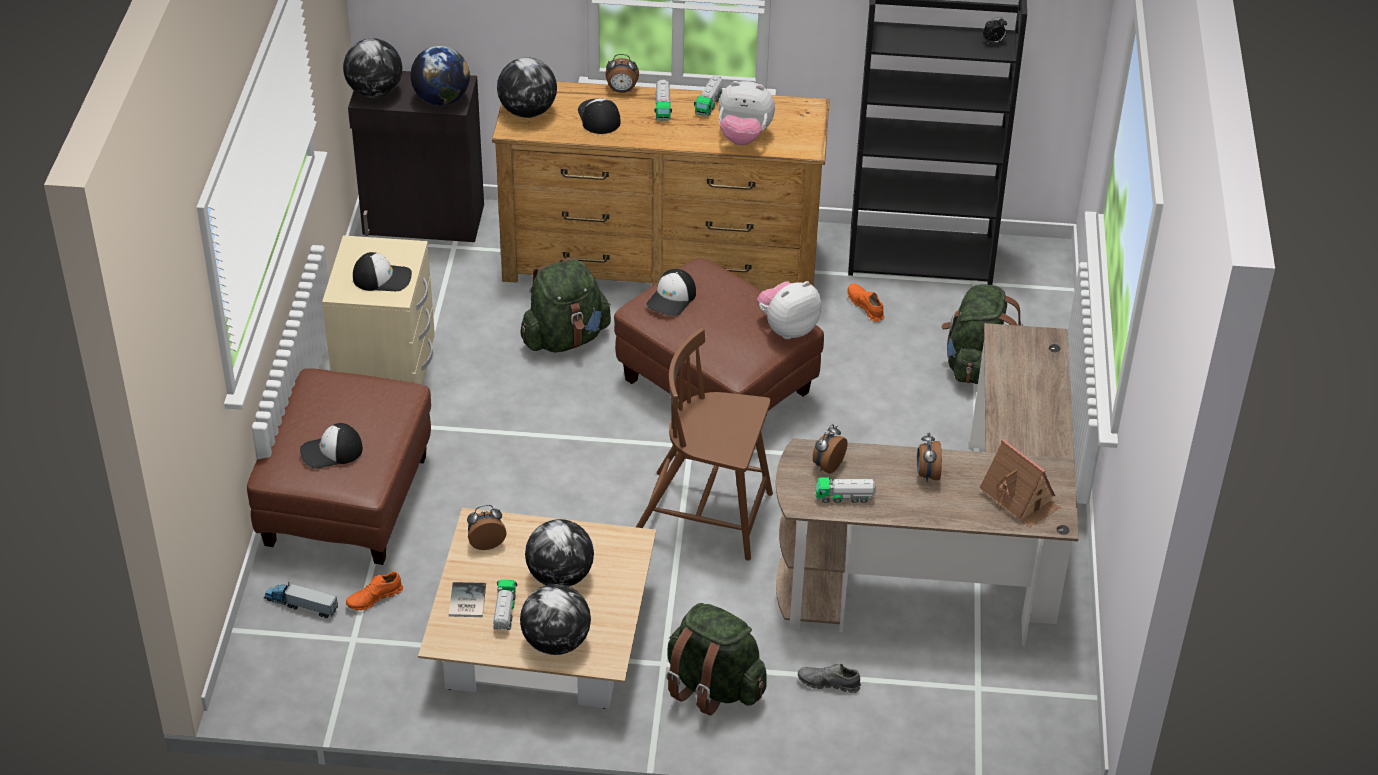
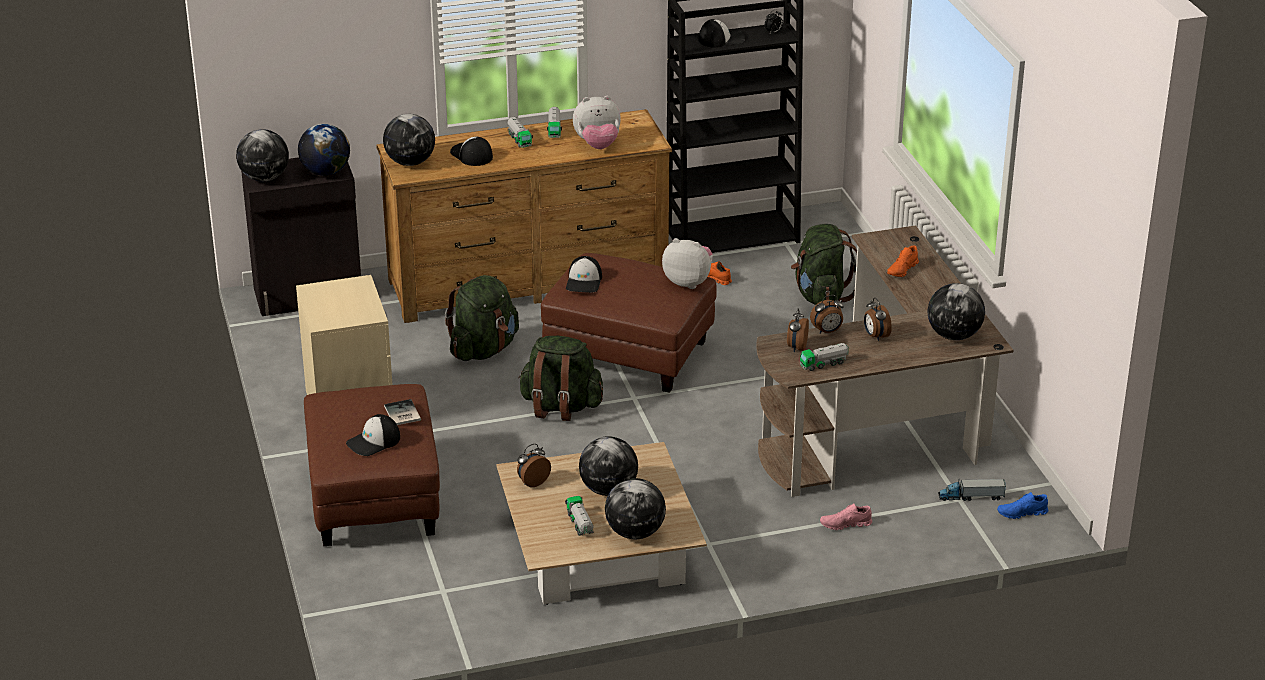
camera: 20 degrees left, 10 degrees down
toy truck [264,582,338,618] -> toy truck moved to [938,479,1006,501]
orange shoe [346,572,403,611] -> orange shoe moved to [887,245,919,277]
cap [353,252,412,291] -> cap moved to [698,19,745,48]
book [449,582,486,617] -> book moved to [384,399,421,425]
alarm clock [606,54,639,93] -> alarm clock moved to [810,295,844,334]
brown chair [636,328,773,561] -> none
green backpack [666,603,767,715] -> green backpack moved to [518,336,603,421]
plush toy [757,281,821,339] -> plush toy turned 75 degrees clockwise [662,238,713,289]
grey shoe [798,664,861,693] -> pink shoe [820,504,872,530]
toy house [979,439,1060,528] -> globe [928,283,985,340]
none -> blue shoe [997,492,1048,519]

